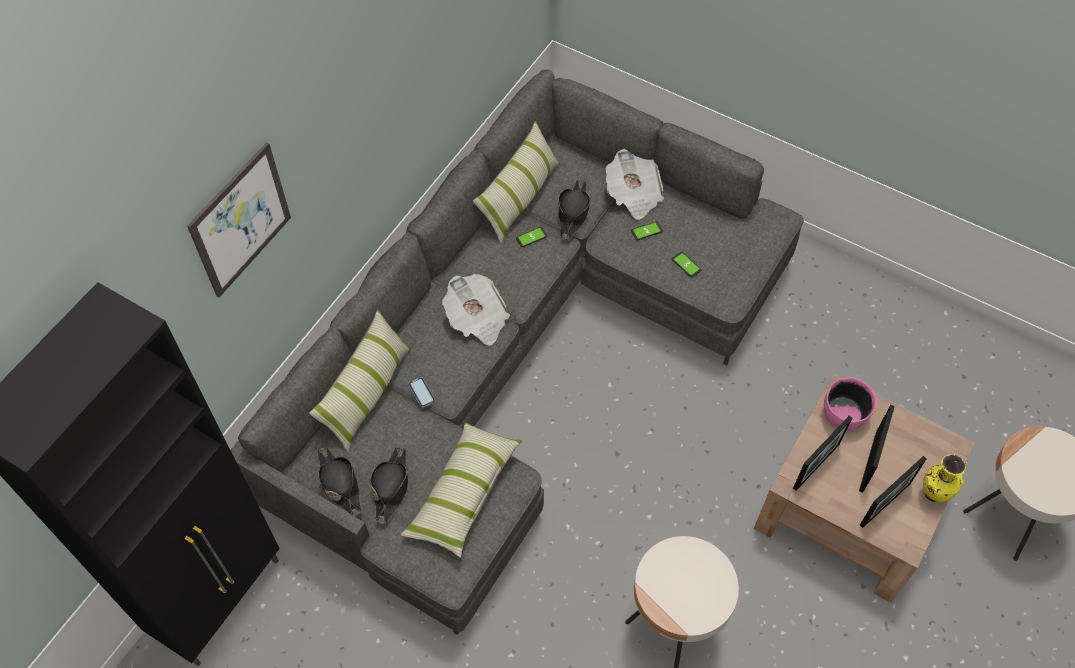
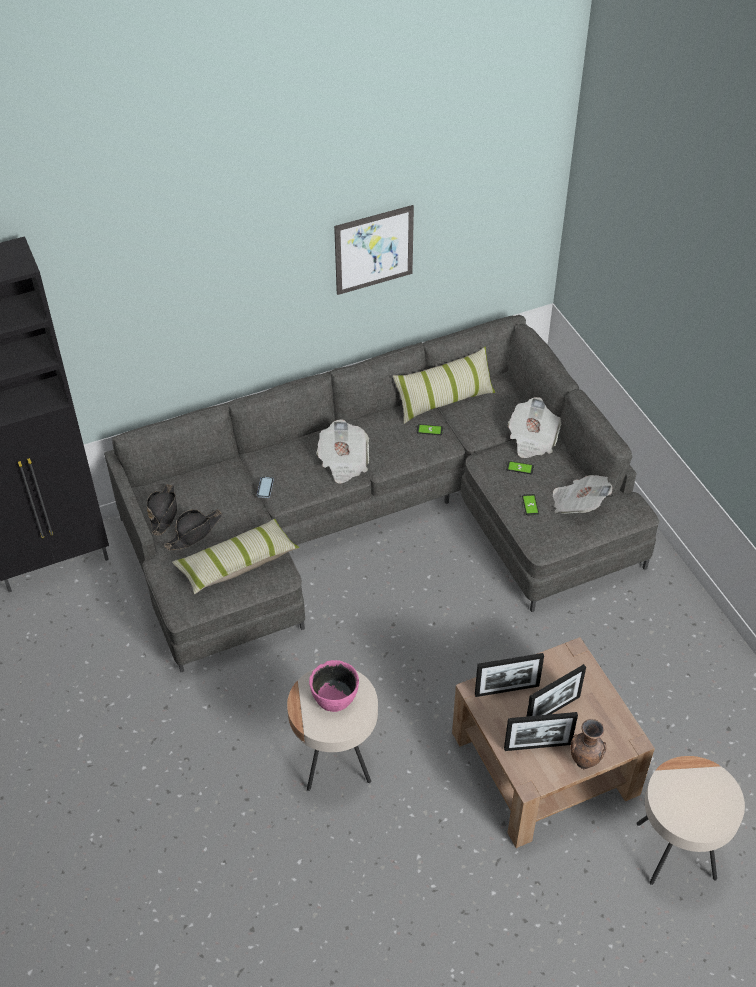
camera: 35 degrees right, 10 degrees down
picture [187,142,291,298] -> picture moved to [334,205,414,295]
pillow [309,310,411,452] -> none
black hat [558,180,590,240] -> none
pink bowl [824,377,877,431] -> pink bowl moved to [309,660,359,712]
yellow vase [923,454,966,502] -> brown vase [571,719,606,769]
none -> newspaper [553,475,613,514]

